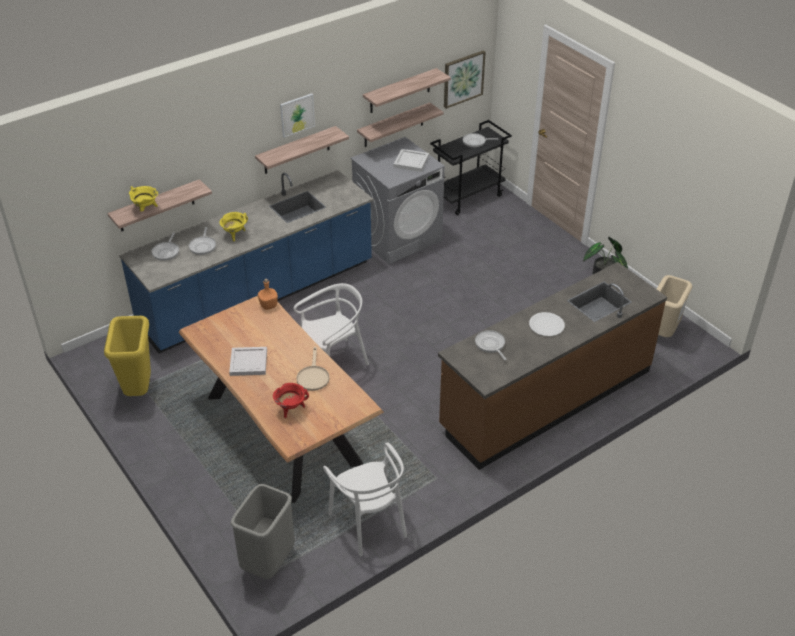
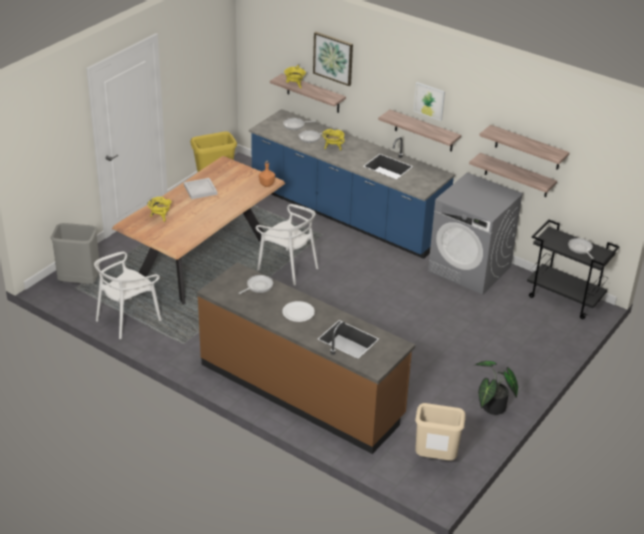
camera: 70 degrees right, 5 degrees down
red cooking pot [273,383,309,418] -> yellow cooking pot [147,197,172,222]
beige frying pan [296,347,330,391] -> none
white tray [394,149,429,172] -> none
picture [444,50,486,109] -> picture moved to [313,32,353,86]

